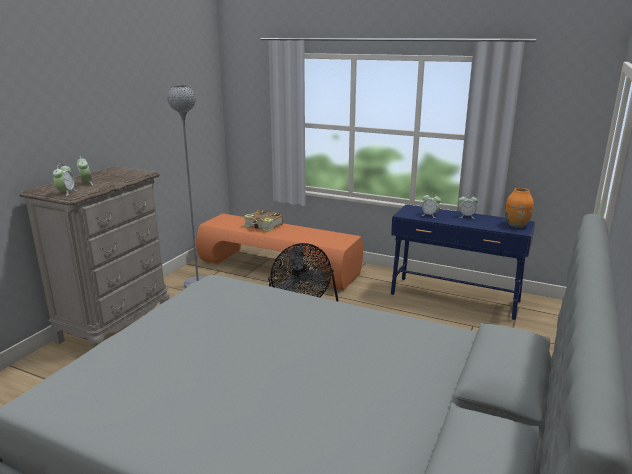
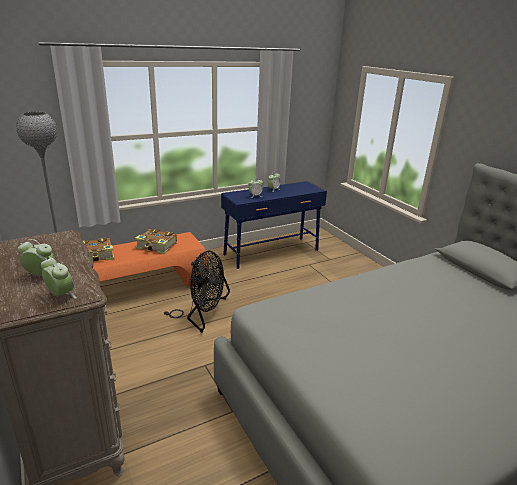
camera: 55 degrees left, 5 degrees up
orange vase [505,188,534,228] -> none
none -> book [135,229,177,254]

